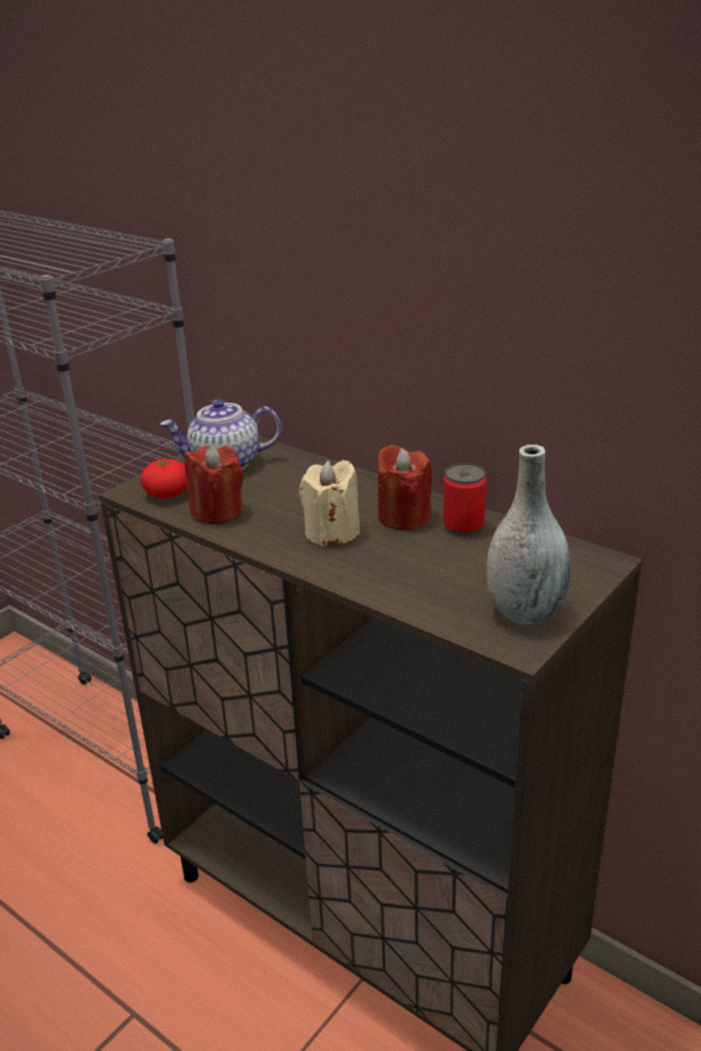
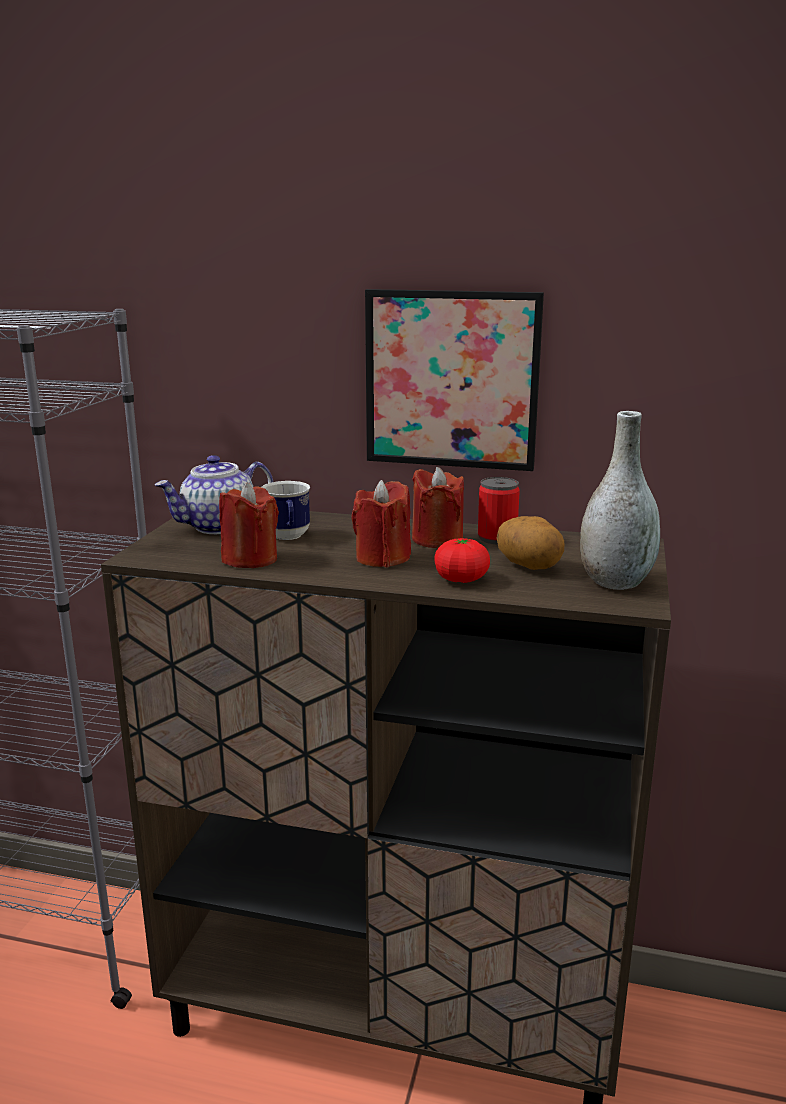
camera: 25 degrees left, 10 degrees down
tomato [141,459,188,499] -> tomato moved to [434,538,490,583]
beige candle [299,460,360,547] -> red candle [351,480,411,567]
none -> mug [262,481,310,540]
none -> picture [365,289,544,471]
none -> potato [497,516,565,570]

